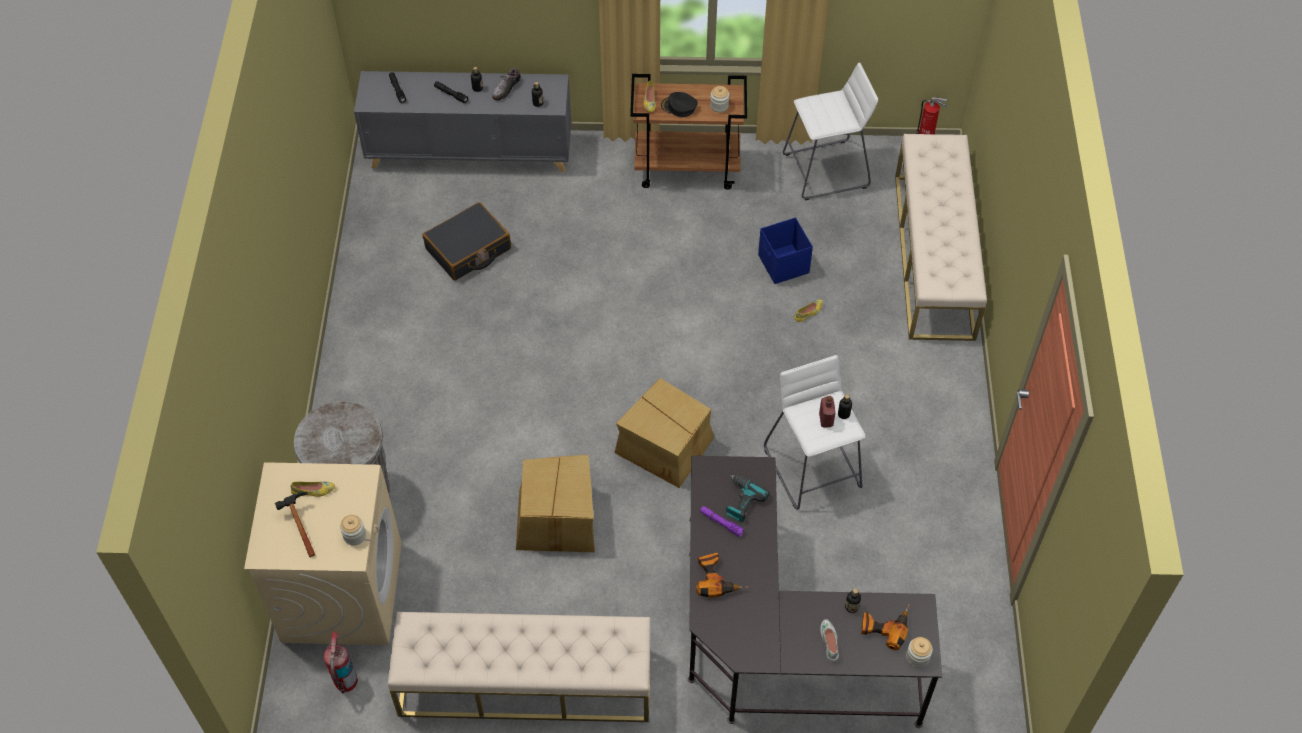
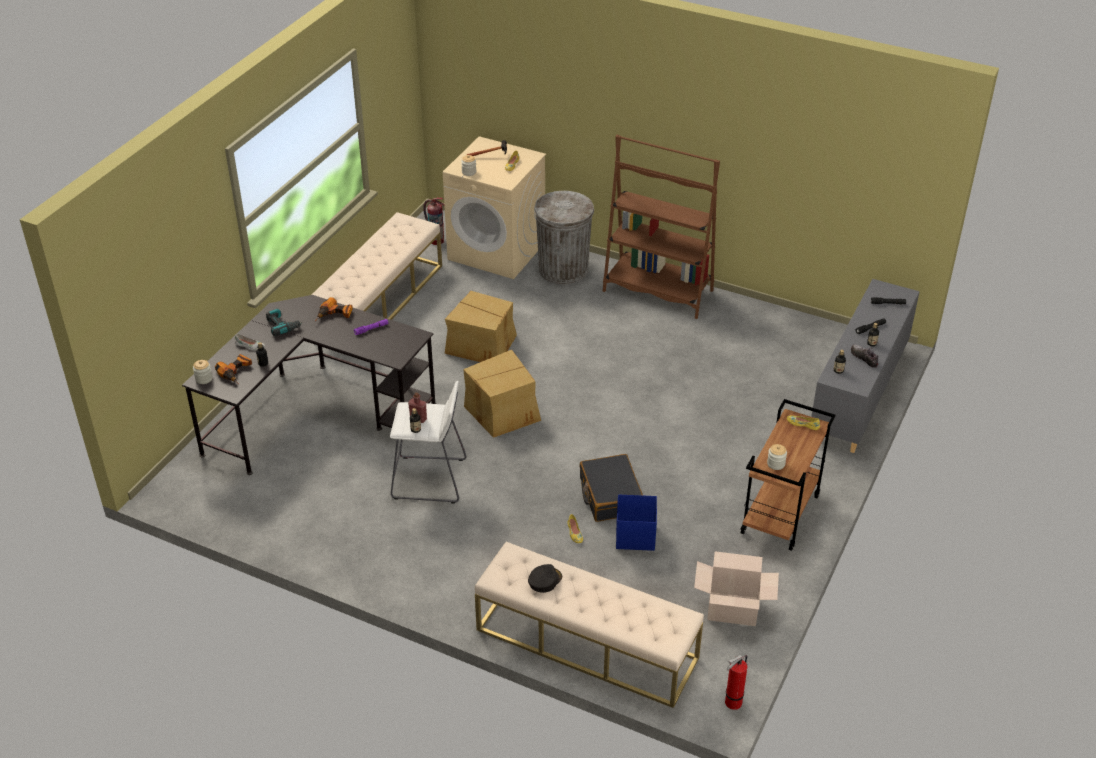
camera: 115 degrees right, 15 degrees down
black suitcase [423,202,511,281] -> black suitcase moved to [579,454,643,522]
black cap [661,92,698,117] -> black cap moved to [528,564,562,593]
power drill [726,474,770,522] -> power drill moved to [266,309,303,336]
white stool [783,62,878,200] -> cardboard box [694,551,779,626]
none -> brown bookcase [603,135,720,319]

